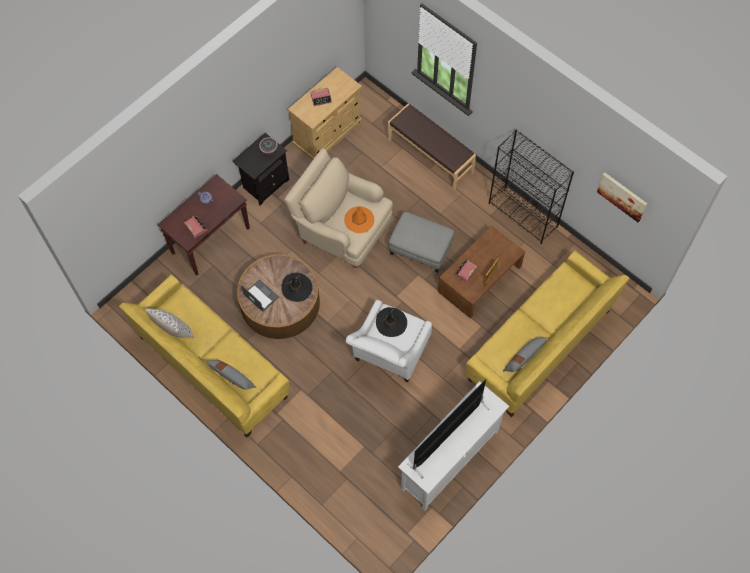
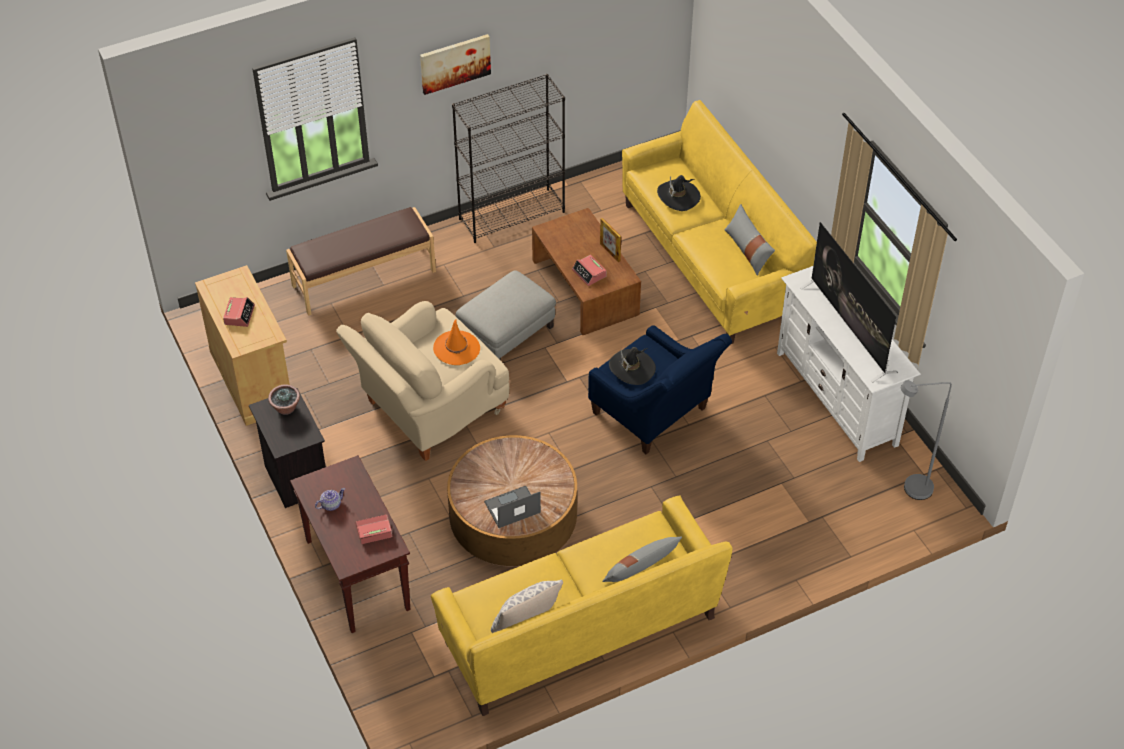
camera: 70 degrees left, 15 degrees down
black hat [281,273,312,302] -> black hat moved to [657,175,701,211]
white armchair [346,300,432,382] -> blue armchair [588,325,732,454]
picture [597,173,647,222] -> picture moved to [420,34,491,95]
none -> grey floor lamp [901,380,952,500]

